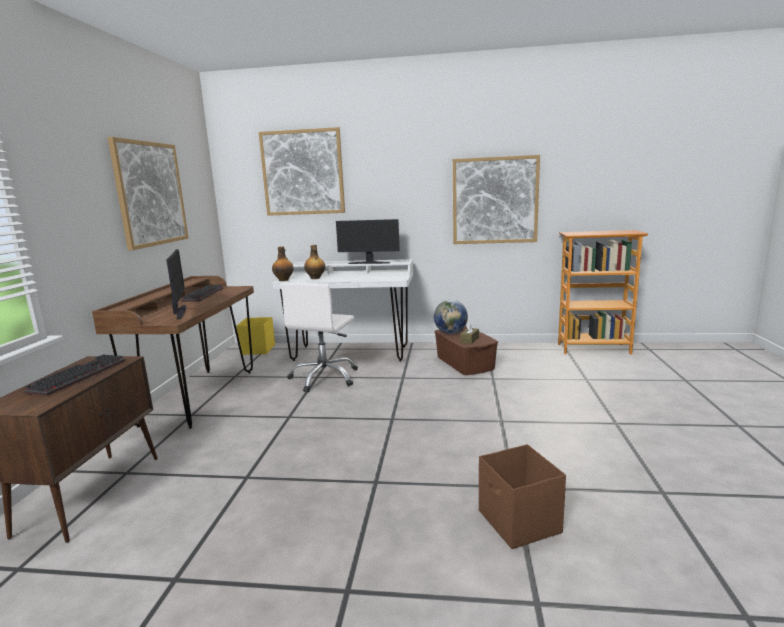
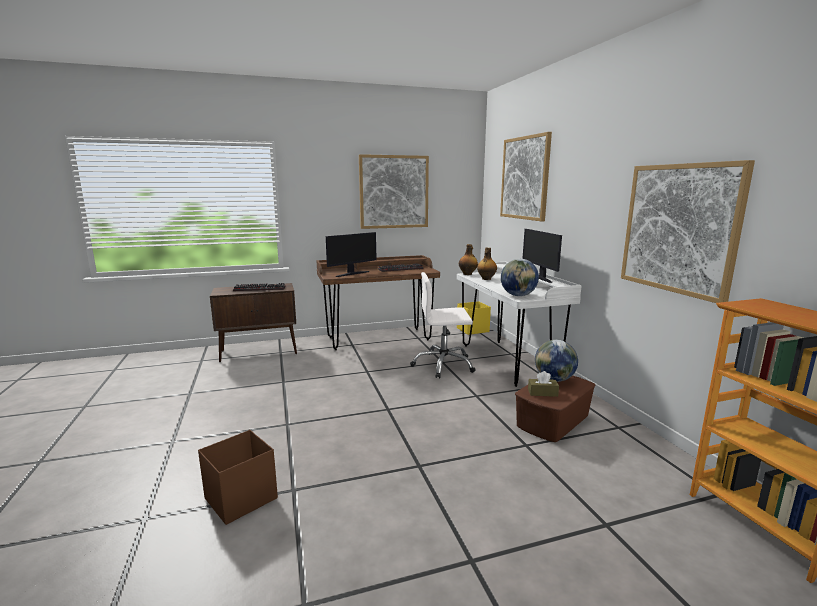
camera: 65 degrees right, 0 degrees up
none -> globe [501,259,539,296]

